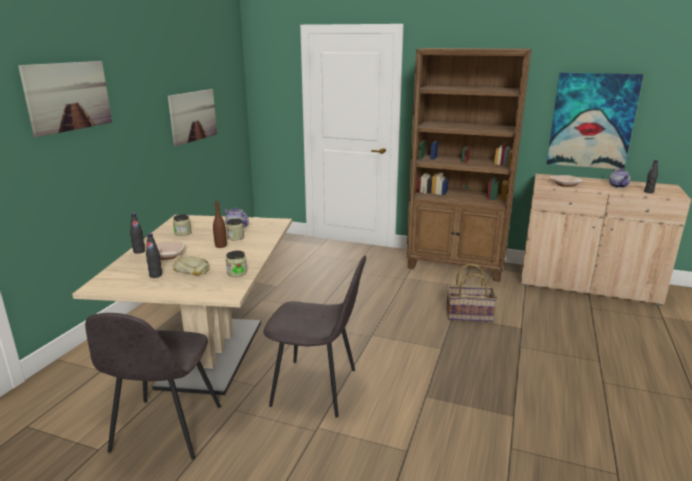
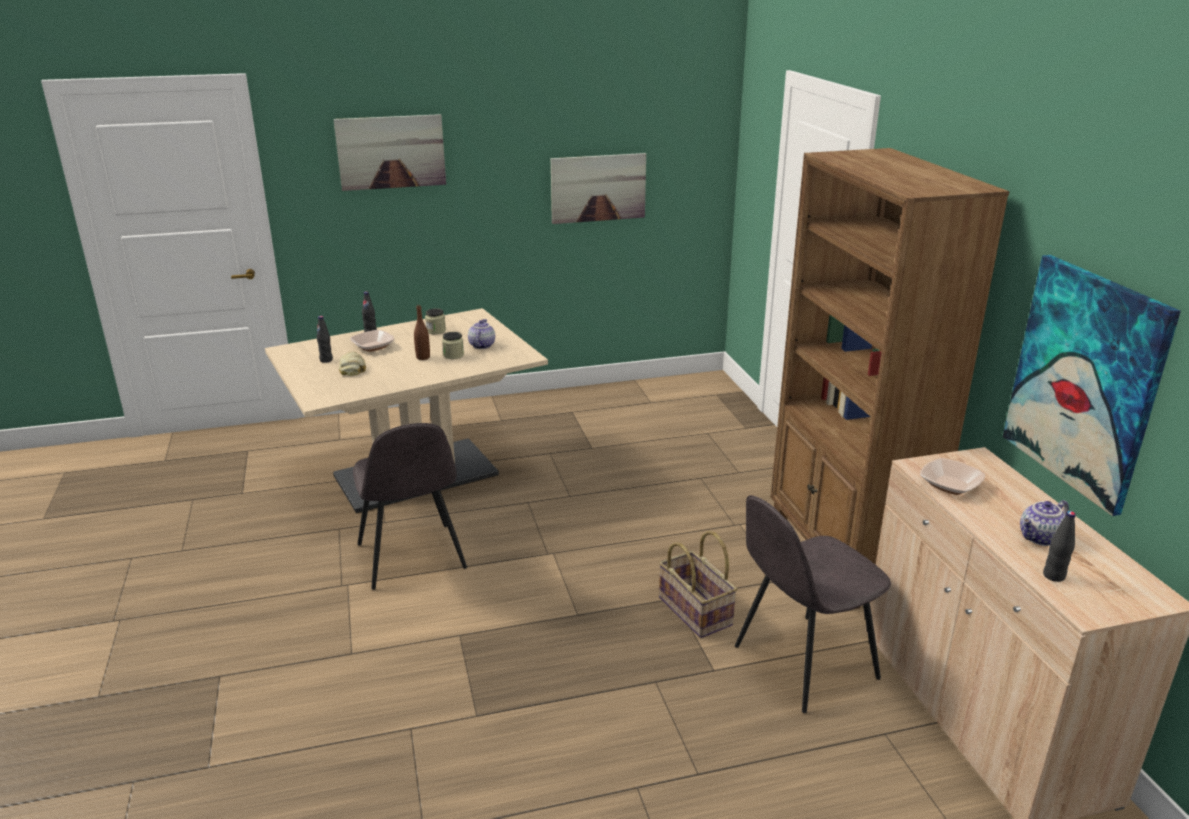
camera: 55 degrees right, 5 degrees up
grey chair [85,313,221,460] -> grey chair moved to [735,495,891,713]
jar [226,250,247,277] -> none

